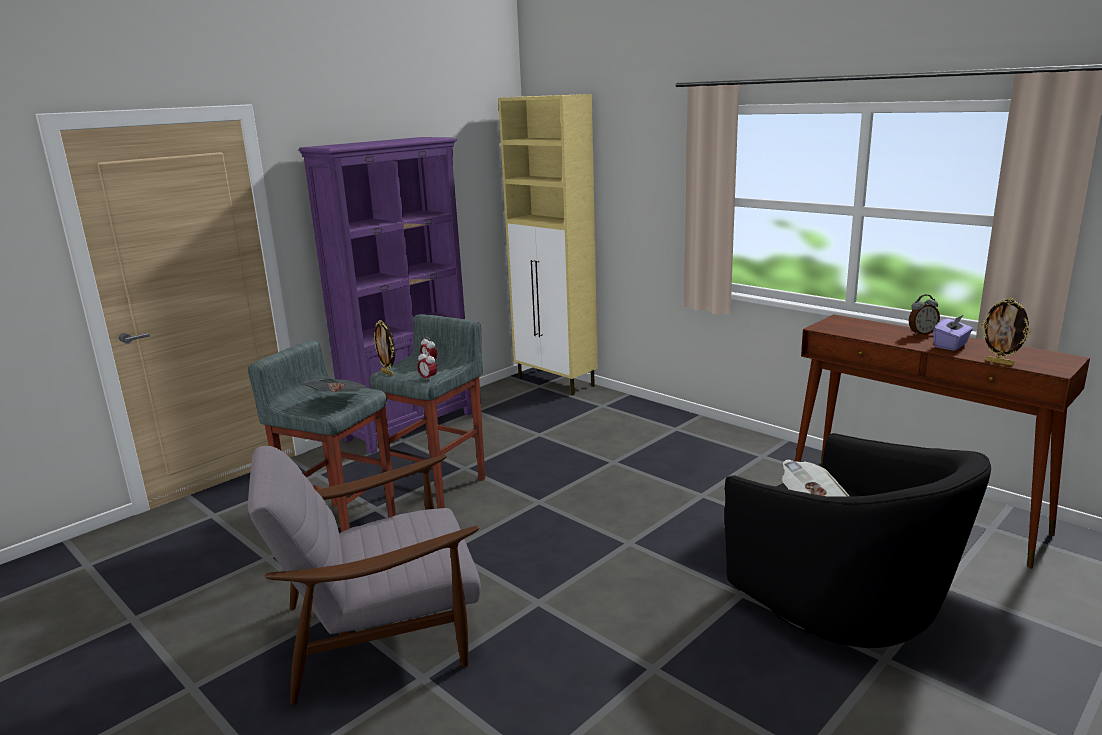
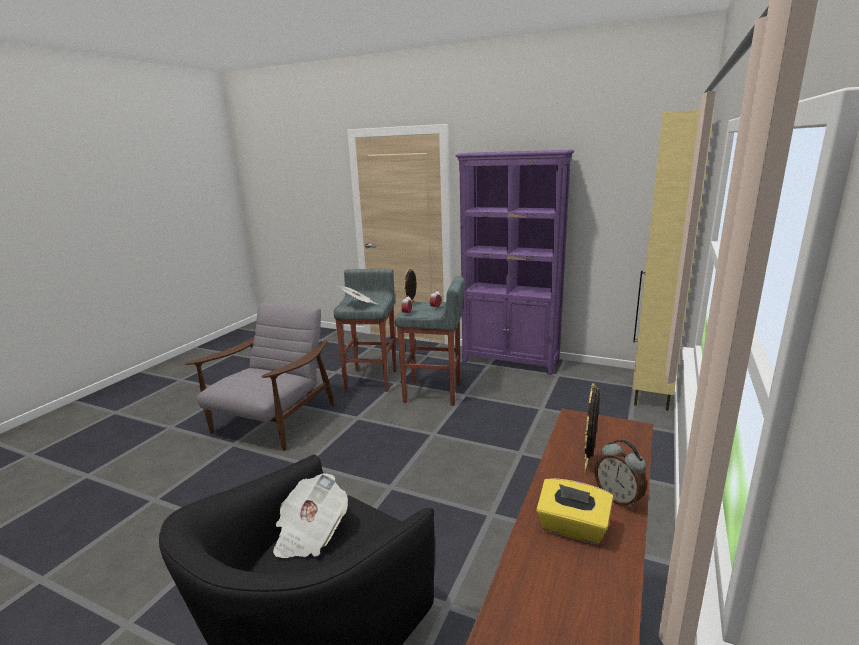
camera: 70 degrees right, 0 degrees up
grey armchair [248,446,481,705] -> grey armchair turned 60 degrees clockwise [185,303,335,451]
purple tissue box [934,315,973,351] -> yellow tissue box [536,478,613,544]
picture frame [981,297,1031,366] -> picture frame moved to [584,383,600,473]

